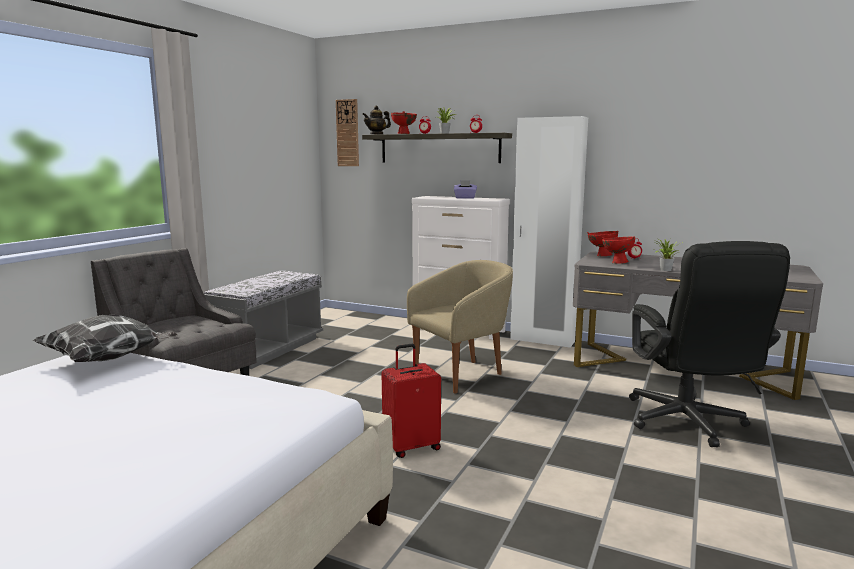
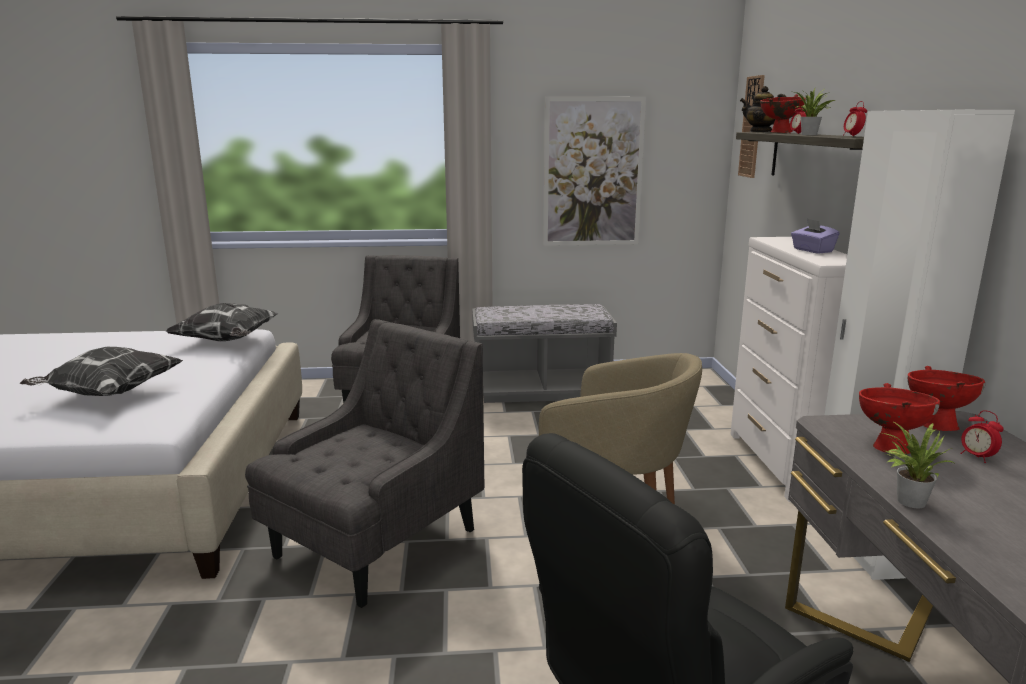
camera: 60 degrees right, 5 degrees up
red suitcase [381,344,441,458] -> grey armchair [245,319,484,608]
none -> pillow [20,347,183,396]
none -> picture [543,96,646,246]

